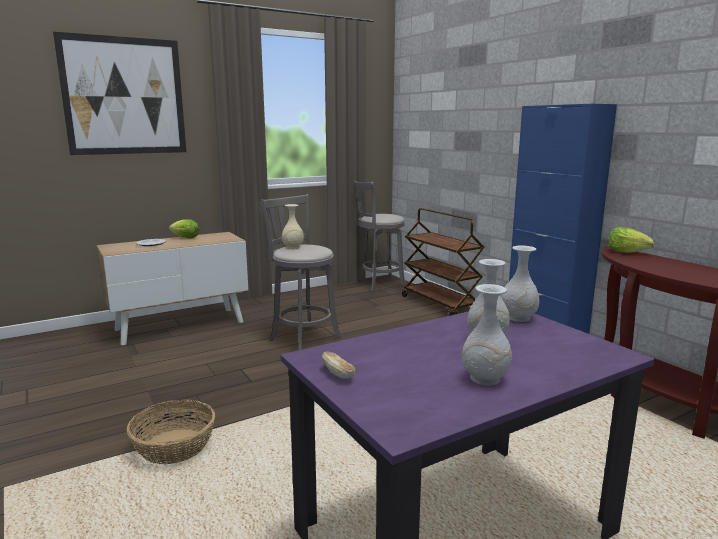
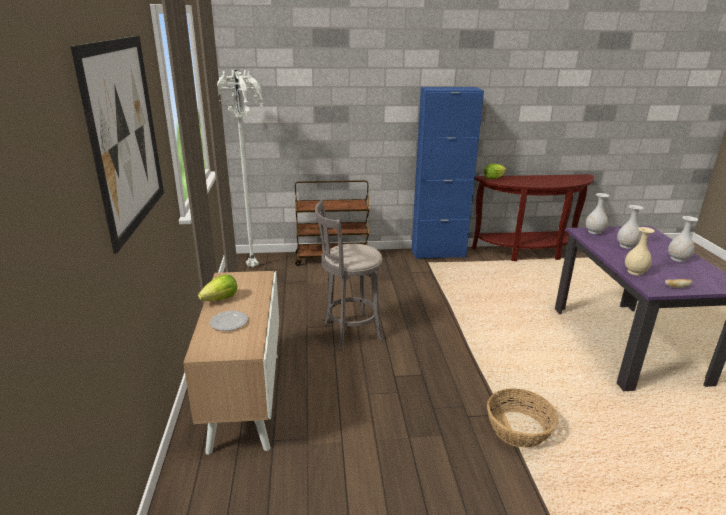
camera: 65 degrees left, 10 degrees up
beige vase [282,204,304,249] -> beige vase moved to [625,227,655,276]
grey stool [355,181,406,292] -> white floor lamp [217,70,264,267]

